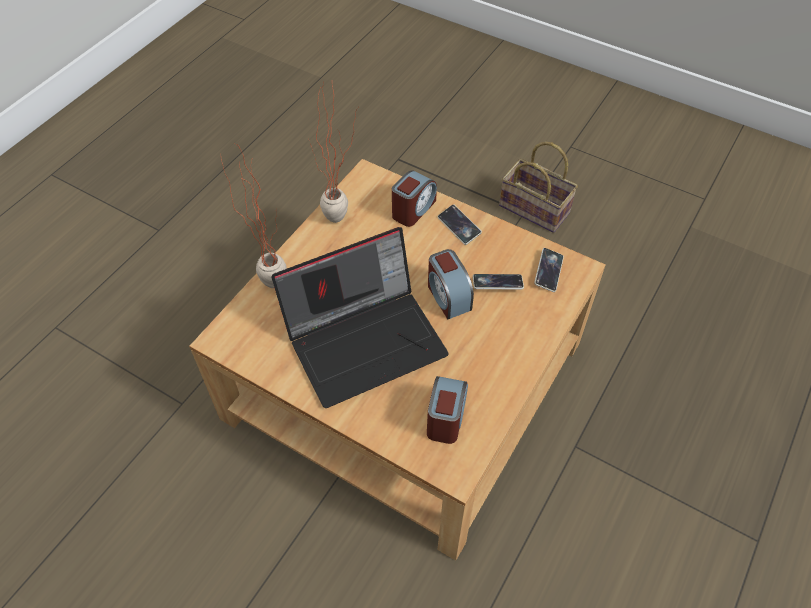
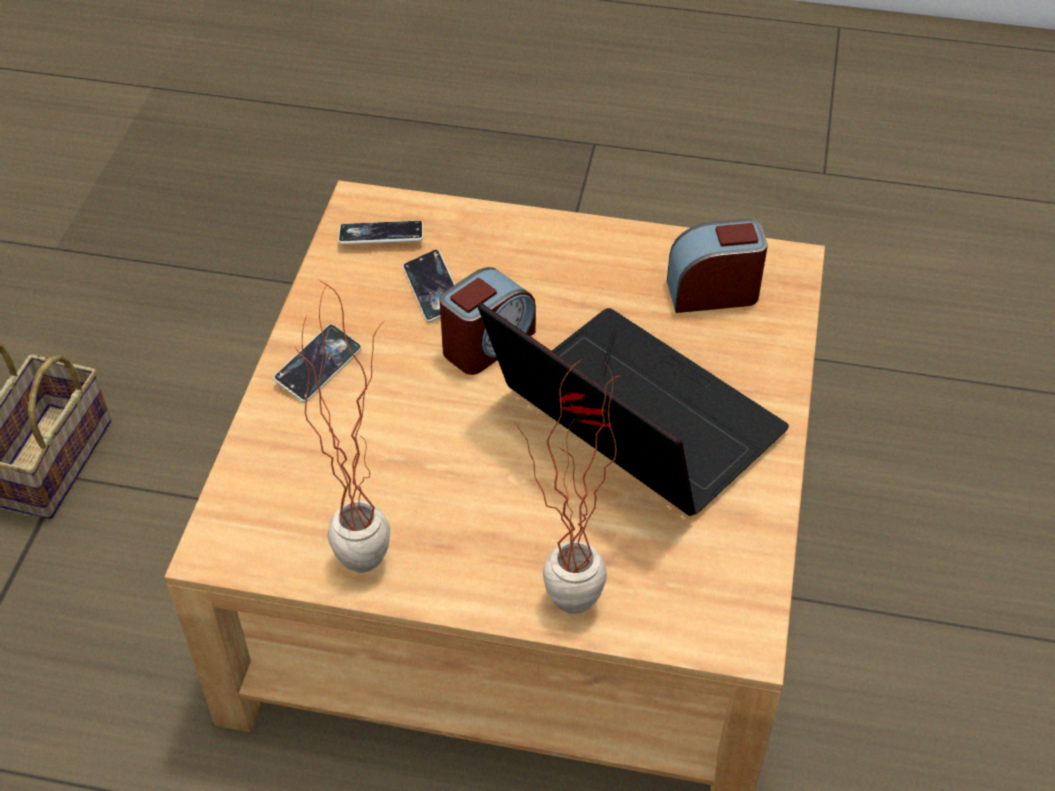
camera: 110 degrees left, 5 degrees down
alarm clock [392,170,437,227] -> none

